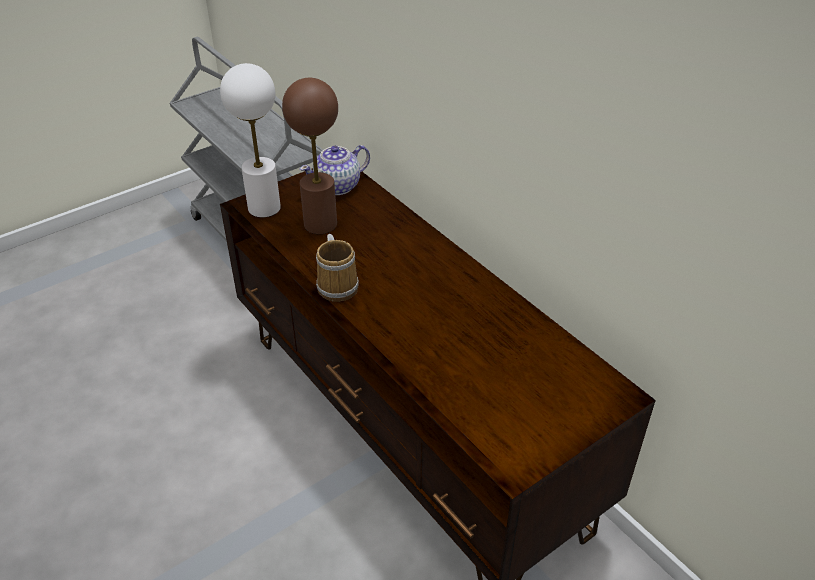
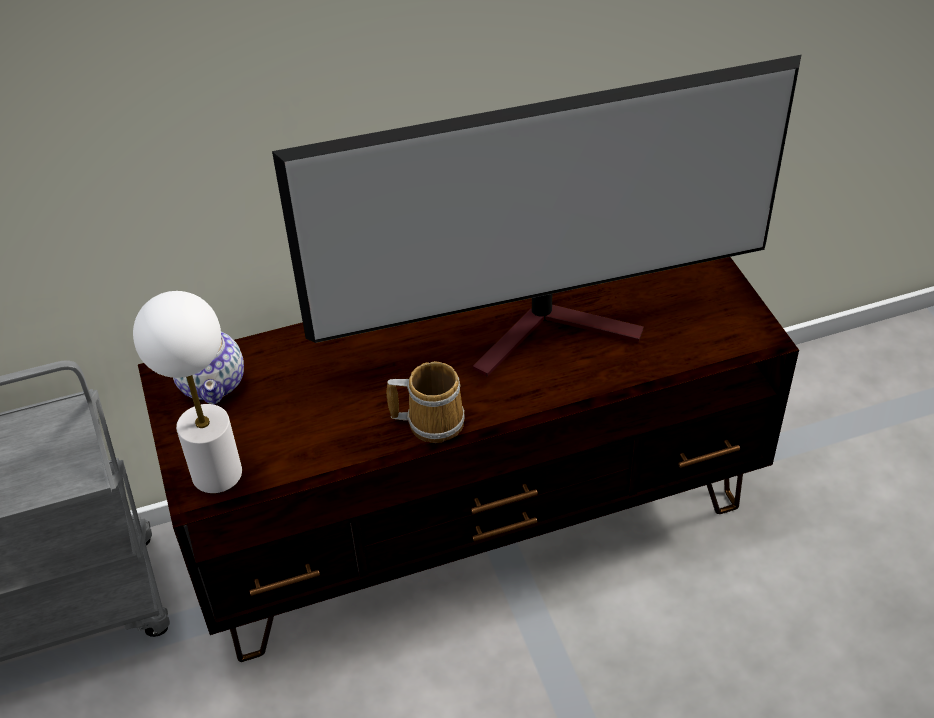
camera: 70 degrees left, 5 degrees up
brown table lamp [282,78,338,234] -> none
none -> television [272,55,801,377]

